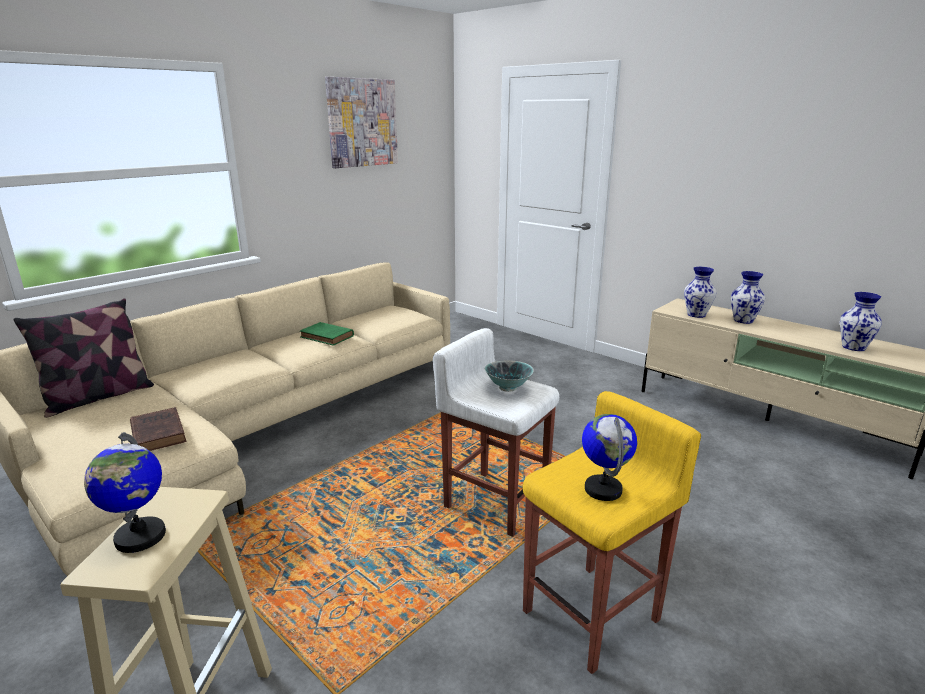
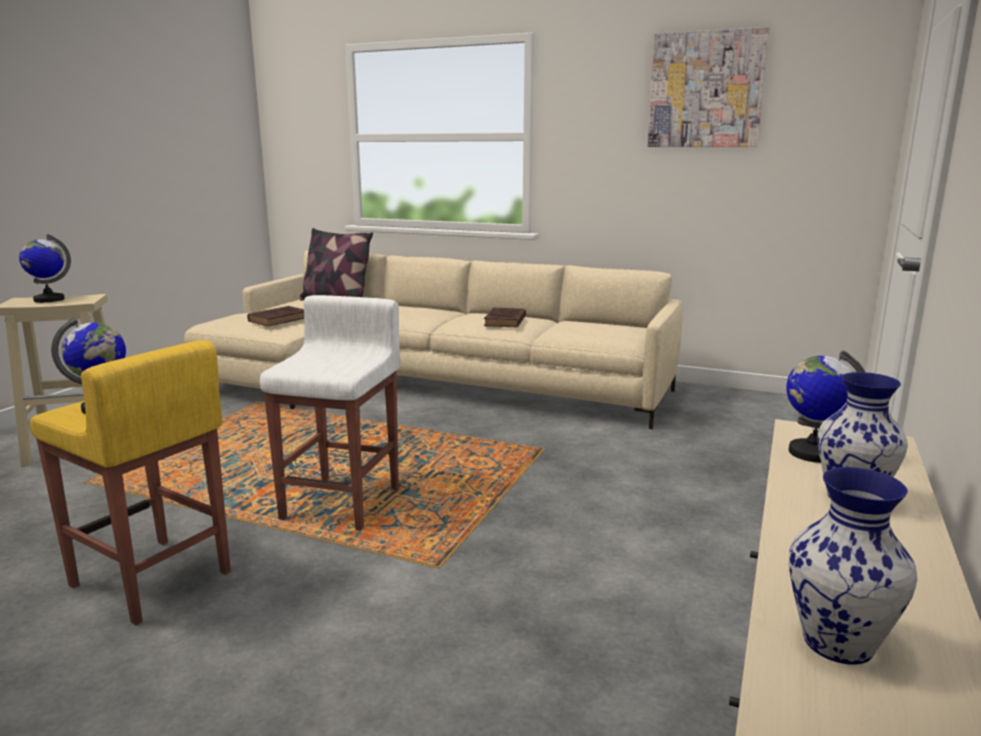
camera: 70 degrees right, 5 degrees down
green book [300,322,354,345] -> brown book [484,308,526,328]
bowl [485,360,534,392] -> none
vase [684,267,716,318] -> globe [786,350,865,463]

